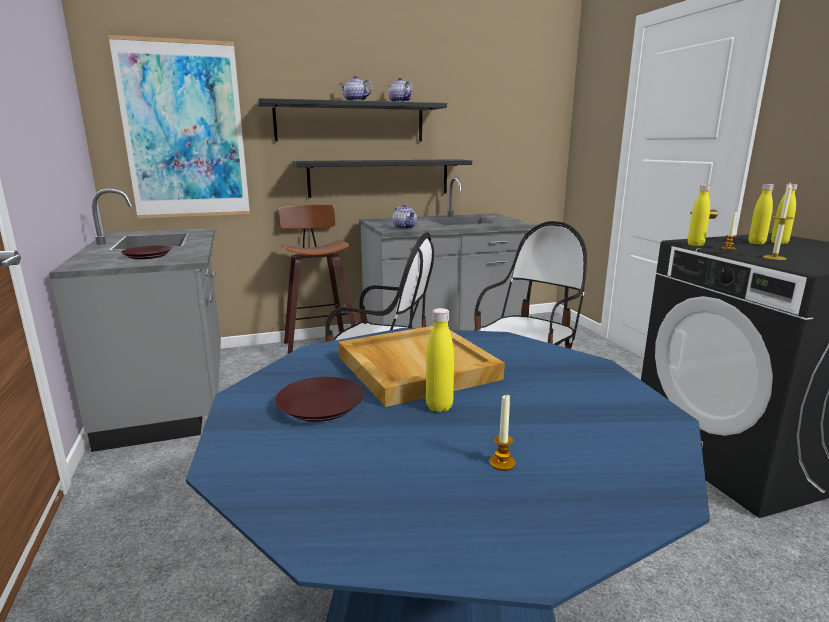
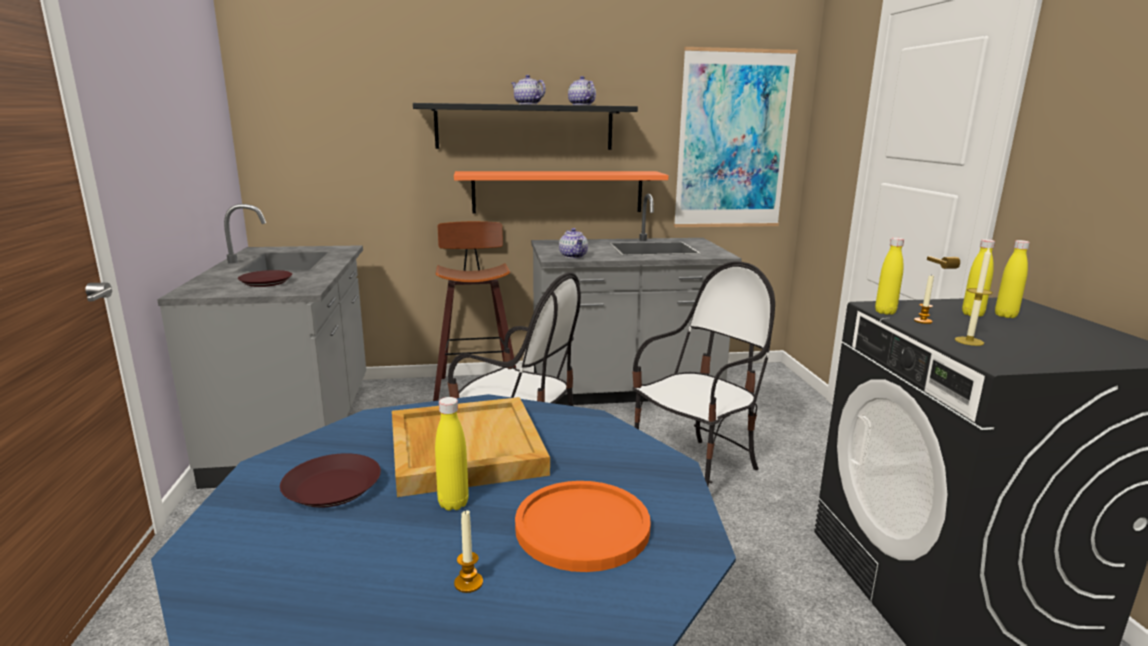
camera: 10 degrees right, 0 degrees up
picture [108,35,250,218] -> picture moved to [674,47,798,227]
black shelf [292,159,472,198] -> orange shelf [454,171,669,213]
none -> orange plate [515,481,651,572]

